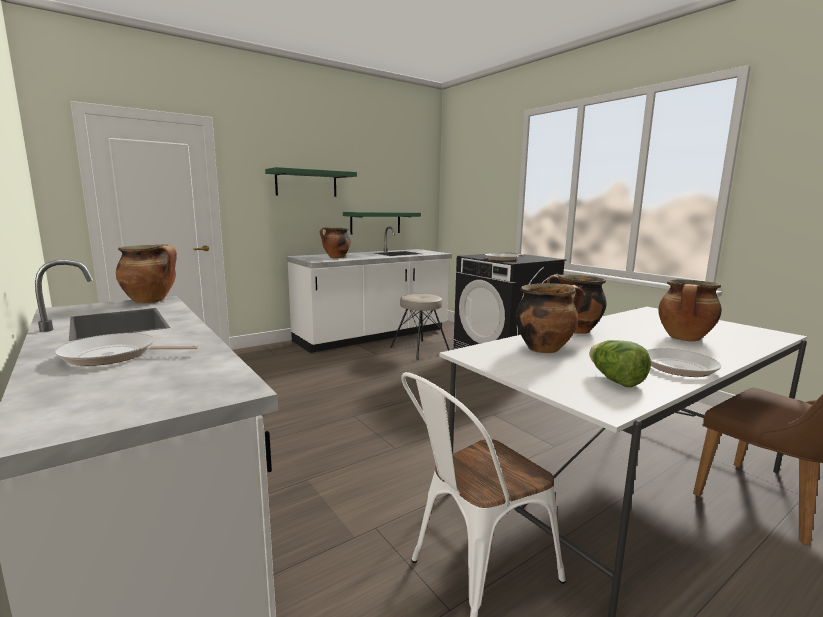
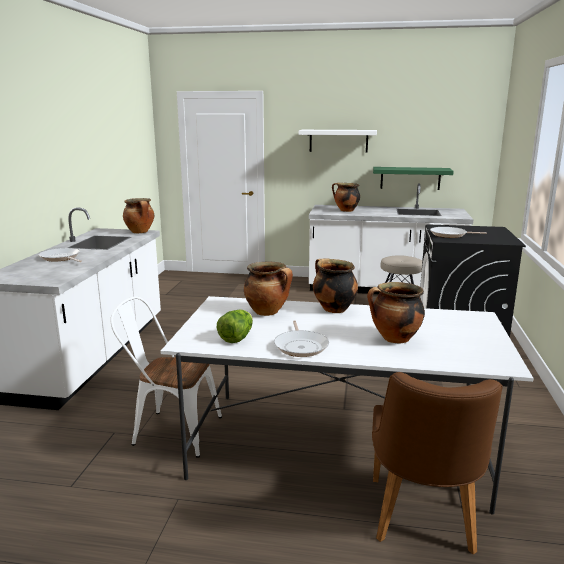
camera: 45 degrees right, 5 degrees up
green shelf [265,167,357,197] -> white shelf [298,130,377,152]

